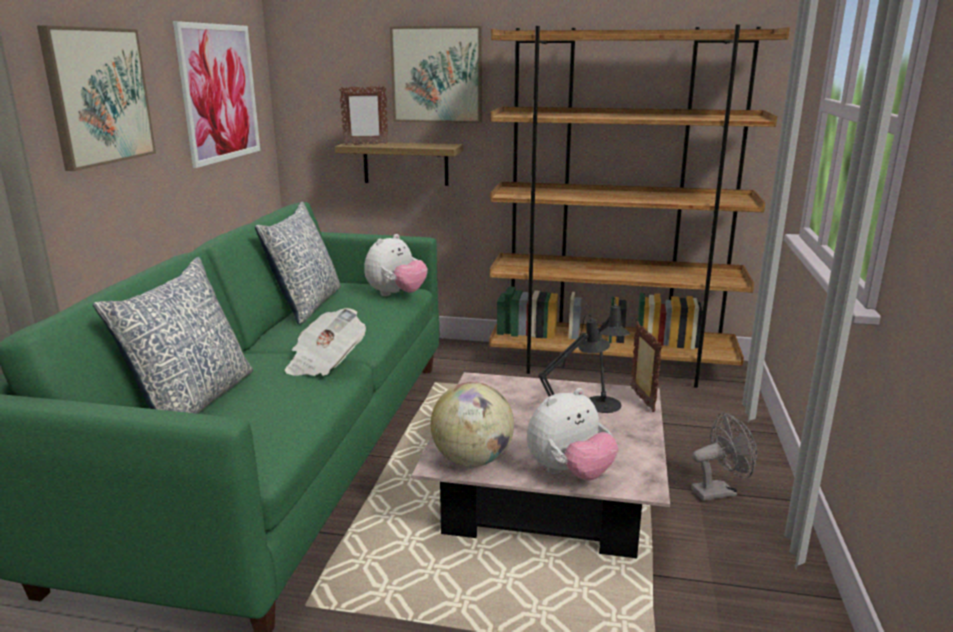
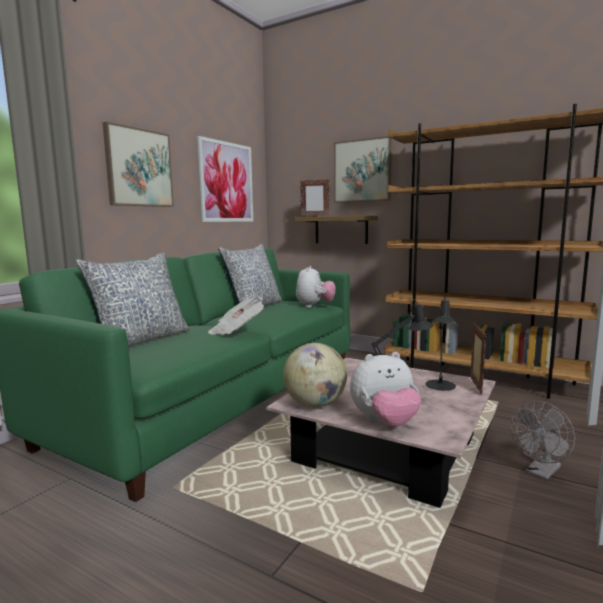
camera: 20 degrees right, 10 degrees down
plush toy [364,234,428,296] -> plush toy turned 45 degrees counterclockwise [296,266,336,308]
grey fan [691,413,757,501] -> grey fan turned 135 degrees clockwise [511,401,575,480]

